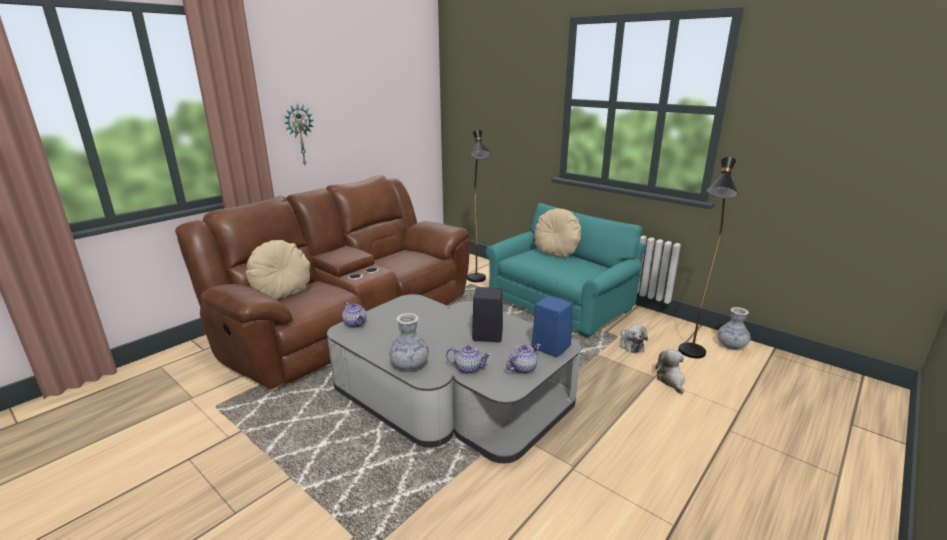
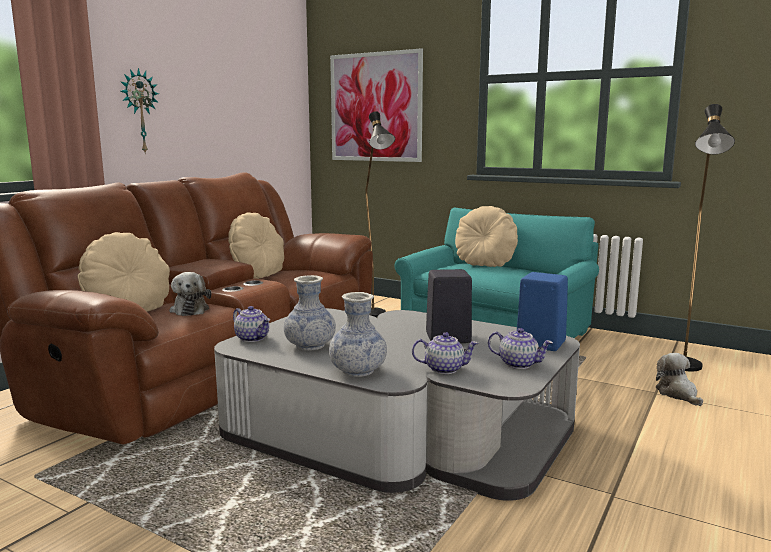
camera: 10 degrees left, 10 degrees down
teapot [506,344,541,374] -> teapot turned 75 degrees clockwise [488,328,553,369]
plush toy [619,325,648,353] -> plush toy moved to [169,272,211,316]
vase [717,307,750,350] -> vase moved to [284,275,336,351]
none -> beige pillow [228,212,284,279]
none -> picture [330,48,423,162]

